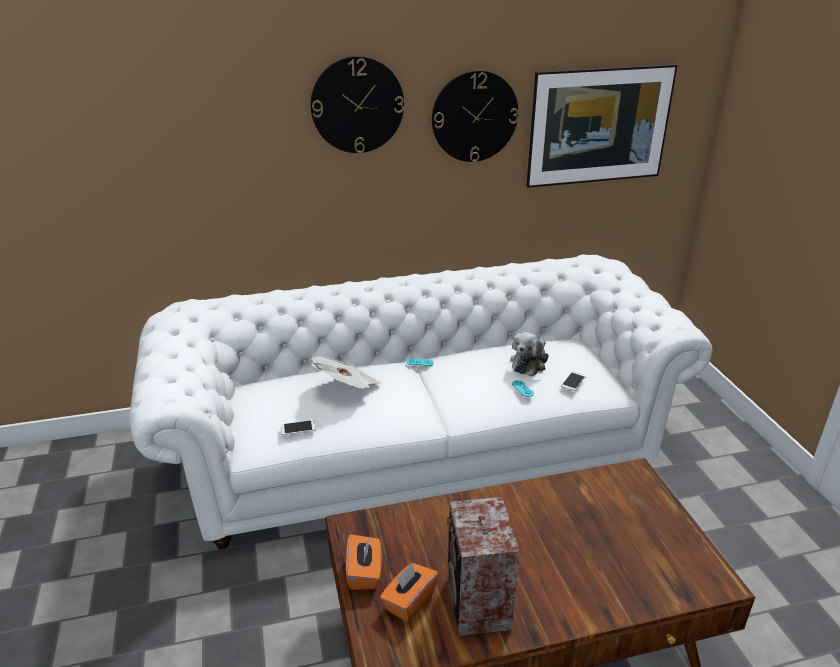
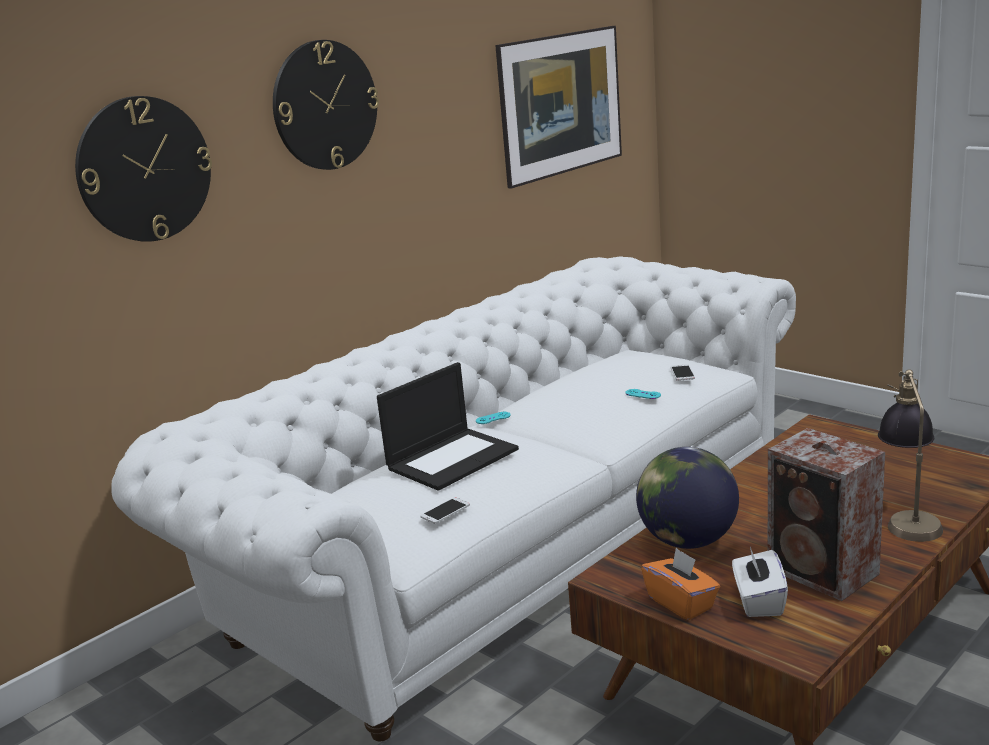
camera: 30 degrees left, 10 degrees down
newspaper [311,356,382,389] -> laptop [377,362,519,491]
orange tissue box [380,563,439,622] -> white tissue box [732,547,788,617]
wall clock [432,70,519,162] -> wall clock moved to [75,96,212,242]
plush toy [510,332,548,376] -> none
none -> globe [636,447,739,549]
none -> table lamp [878,369,943,542]

